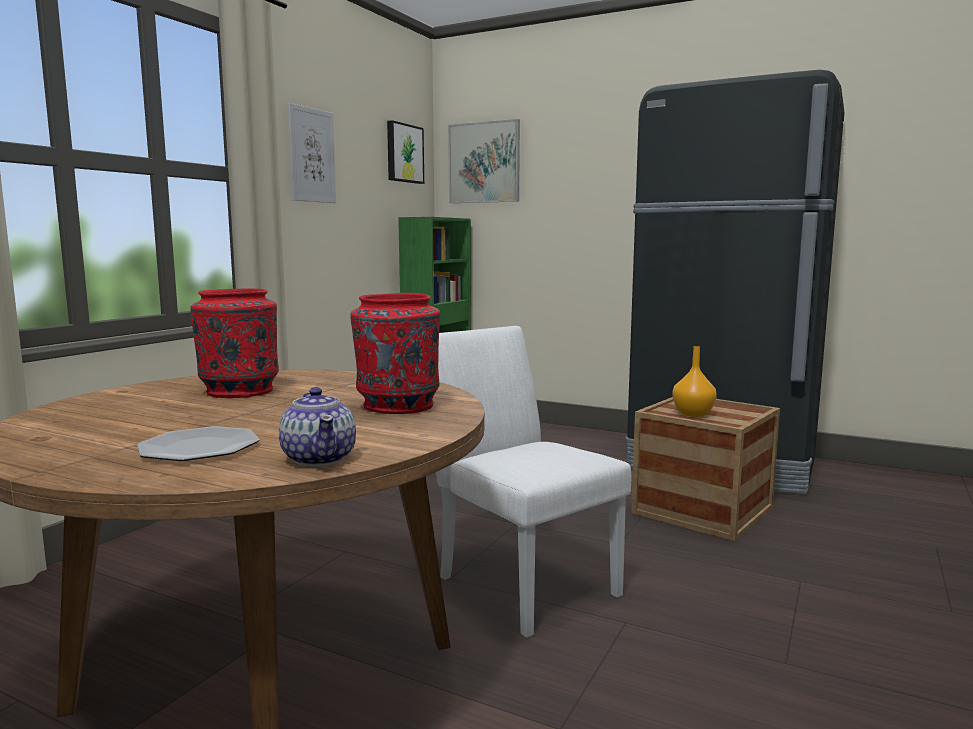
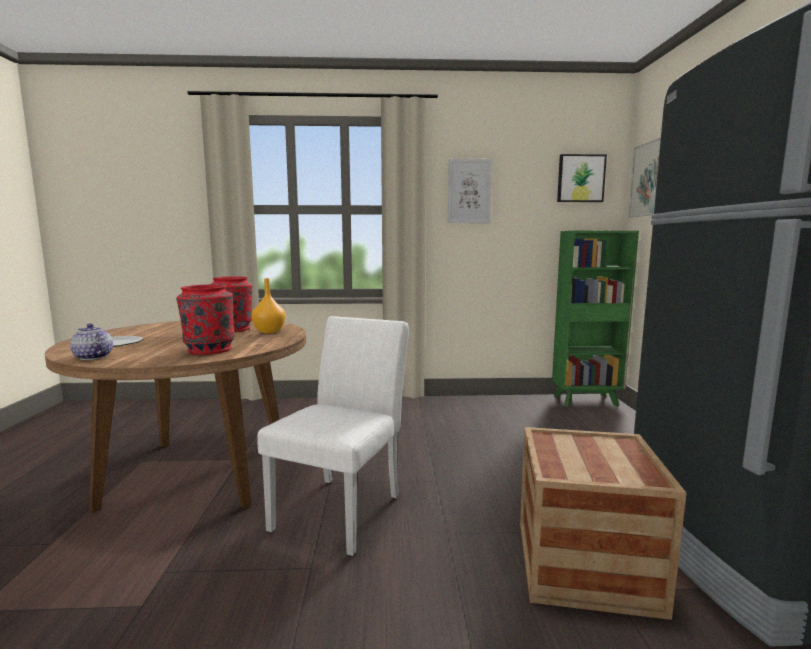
camera: 60 degrees right, 0 degrees up
teapot [279,387,356,467] -> teapot turned 90 degrees clockwise [70,323,113,360]
orange vase [672,346,717,417] -> orange vase moved to [251,278,286,333]

